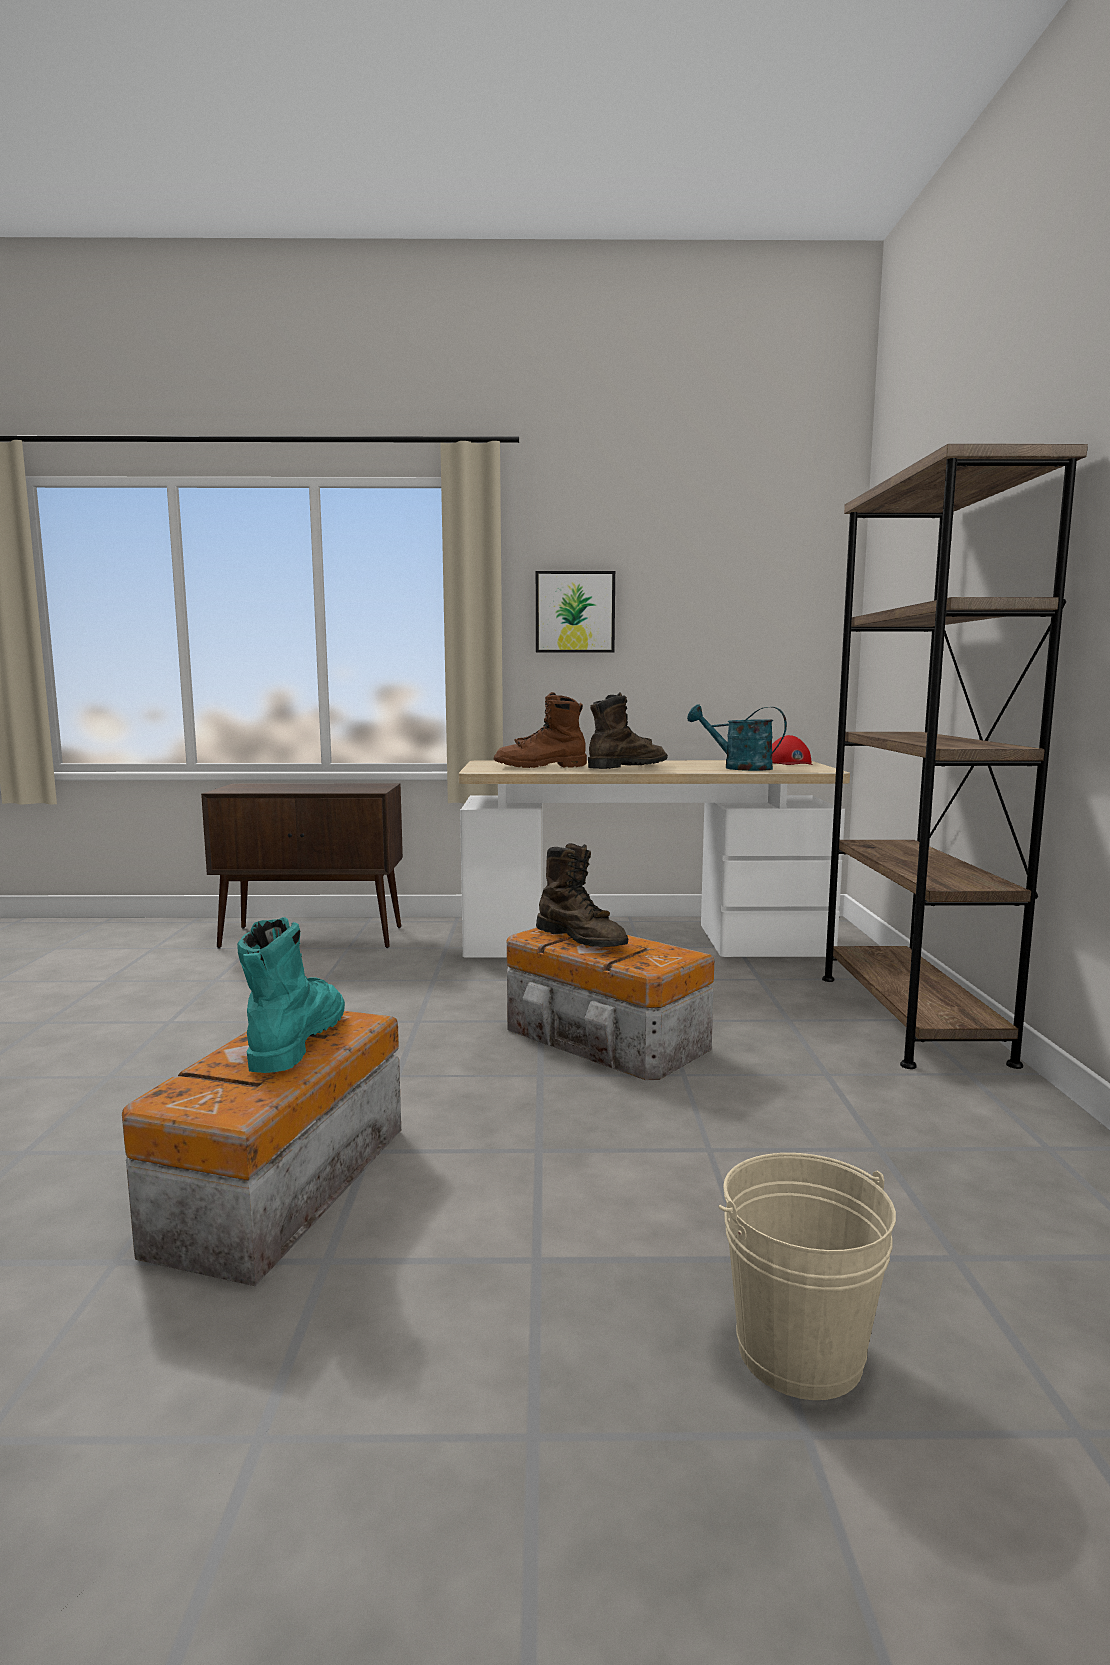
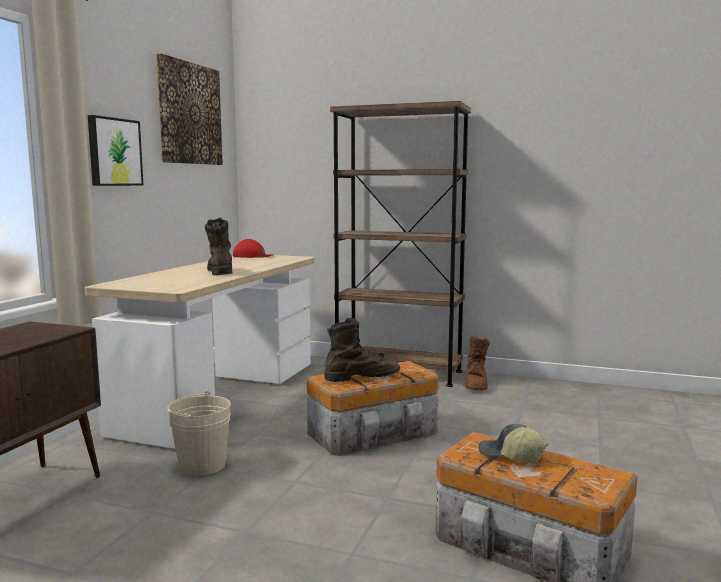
camera: 70 degrees left, 0 degrees up
turquoise boot [237,917,345,1073] -> cap [478,424,548,464]
brown boot [494,692,587,768] -> brown boot moved to [465,336,489,390]
turquoise watering can [687,704,787,771] -> none
beige bucket [719,1153,896,1400] -> beige bucket moved to [167,391,231,476]
none -> picture [156,54,223,165]

